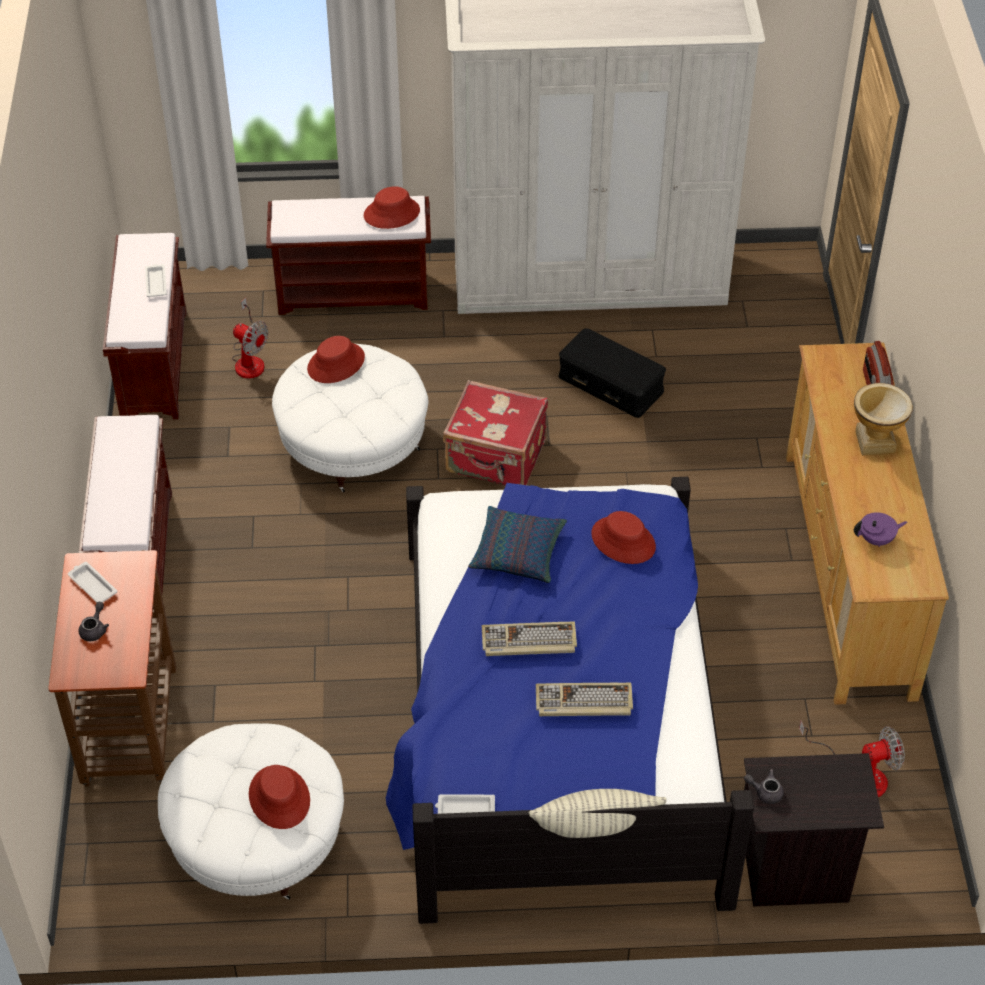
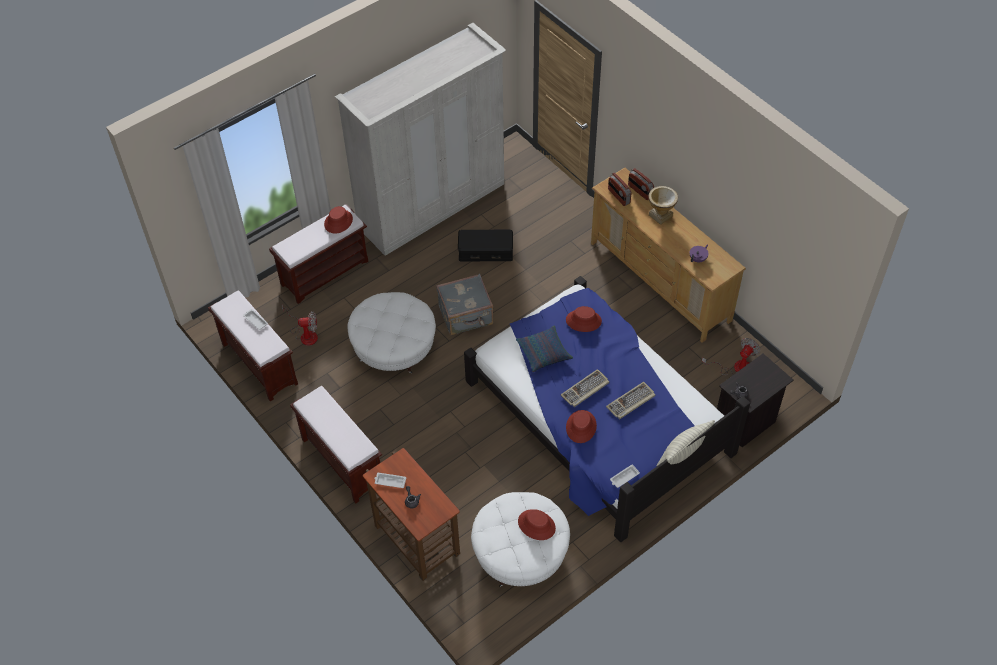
camera: 35 degrees left, 5 degrees up
red hat [307,336,365,383] -> red hat moved to [566,410,597,443]
red suitcase [443,380,548,486] -> grey suitcase [436,274,493,336]
none -> radio [608,173,632,206]

